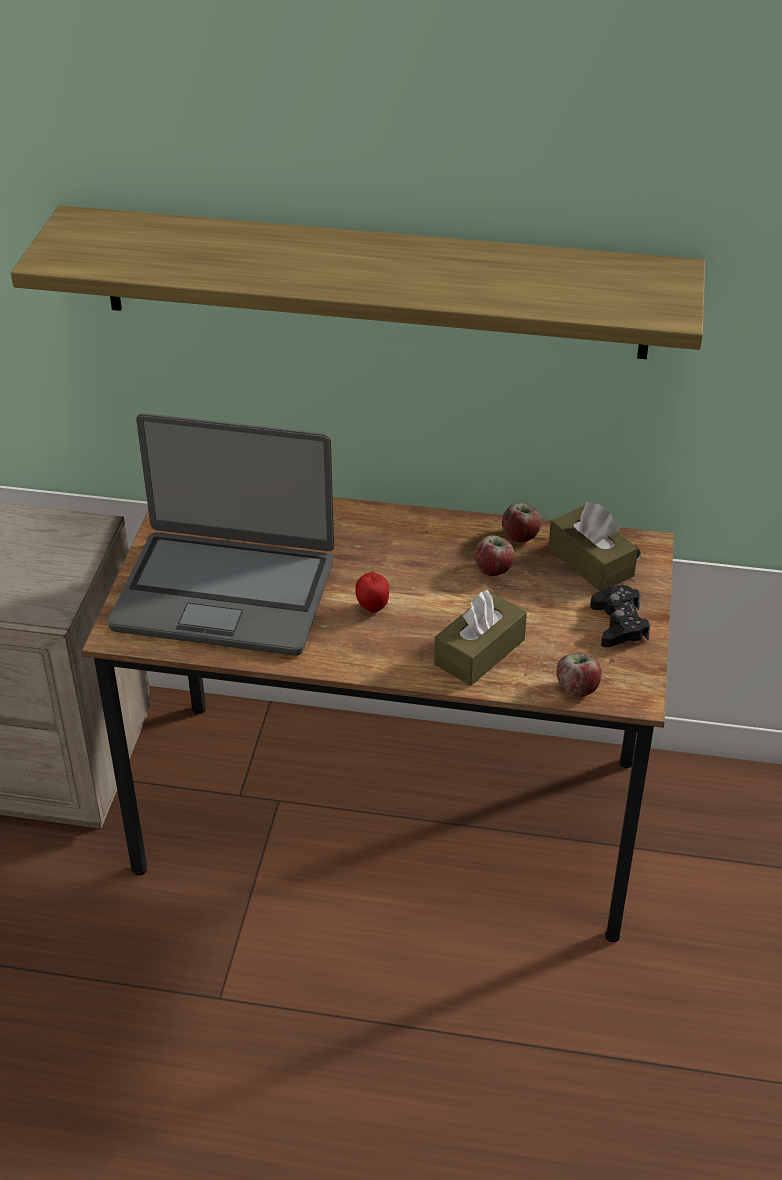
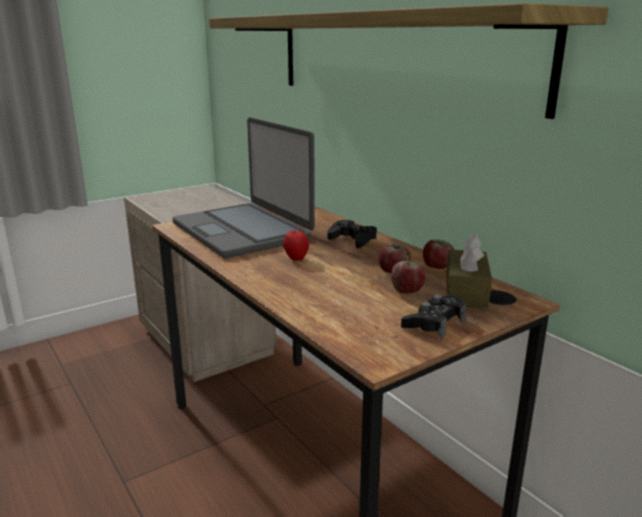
camera: 45 degrees right, 20 degrees down
brown tissue box [434,590,527,686] -> none
apple [556,652,602,697] -> apple moved to [391,261,426,294]
none -> black game controller [327,220,377,248]

